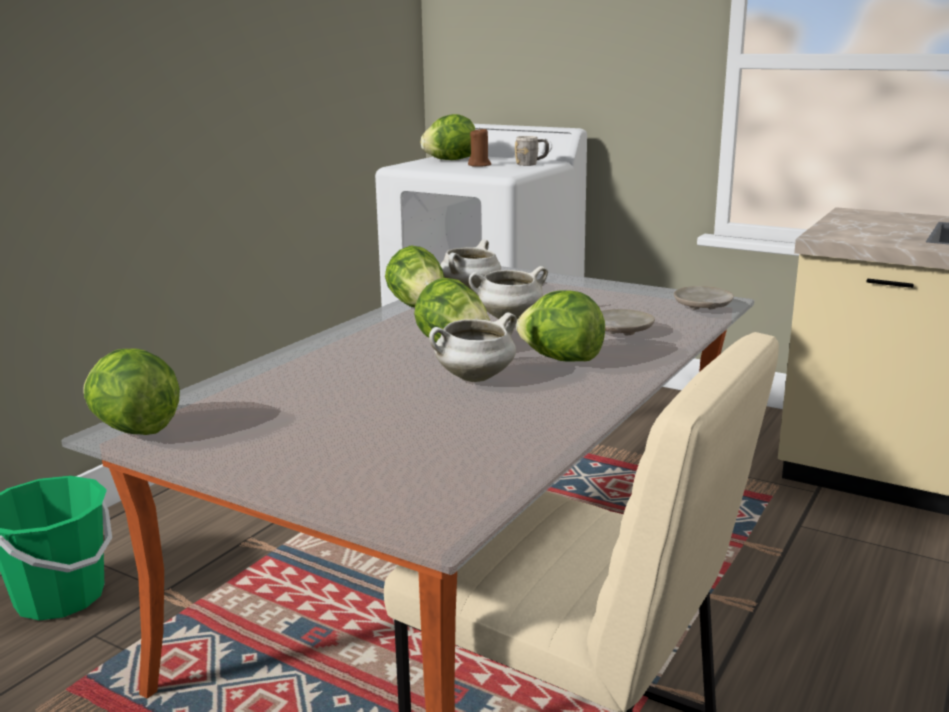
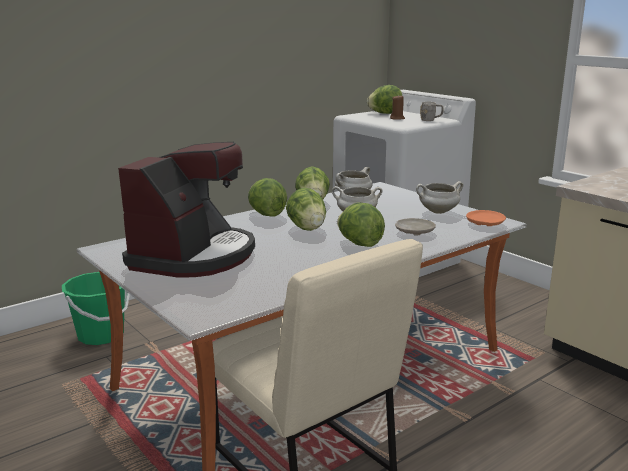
camera: 20 degrees right, 0 degrees up
lettuce [84,349,180,435] -> lettuce moved to [248,178,287,217]
white cooking pot [429,313,517,382] -> white cooking pot moved to [416,181,464,214]
beige plate [674,286,734,310] -> orange plate [466,210,506,226]
none -> coffee machine [118,142,255,278]

